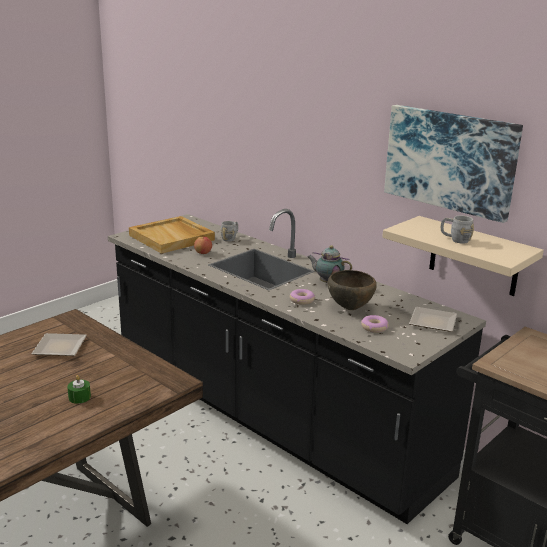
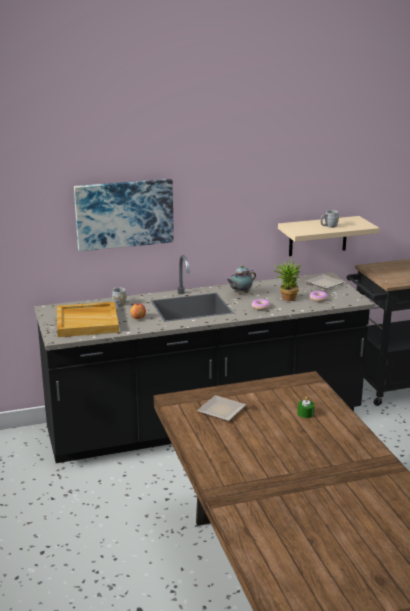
camera: 60 degrees left, 0 degrees up
brown bowl [328,270,377,310] -> potted plant [273,260,300,301]
picture [384,105,523,223] -> picture moved to [74,179,174,251]

